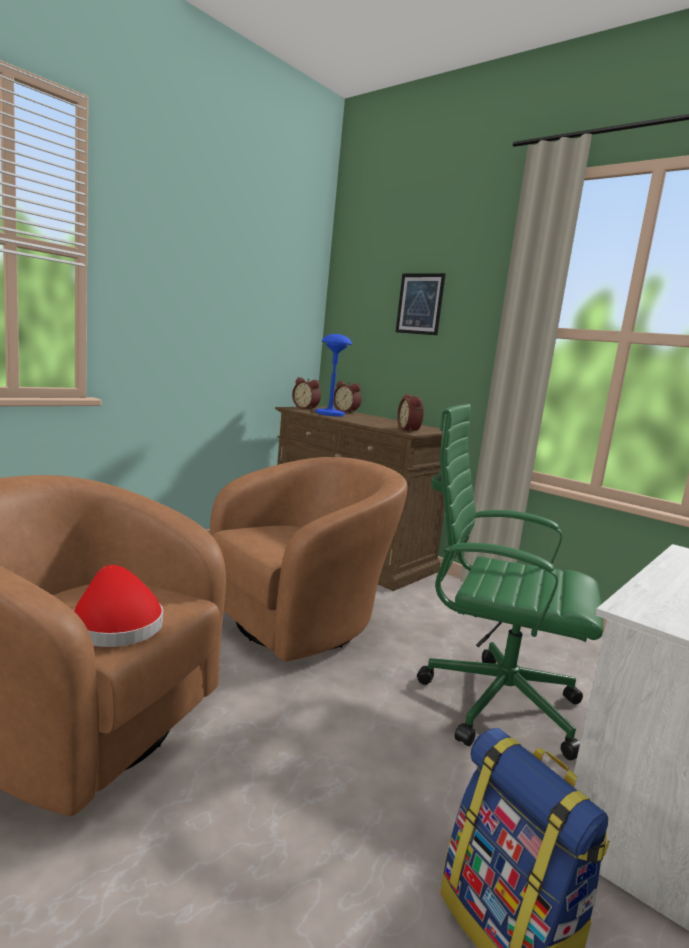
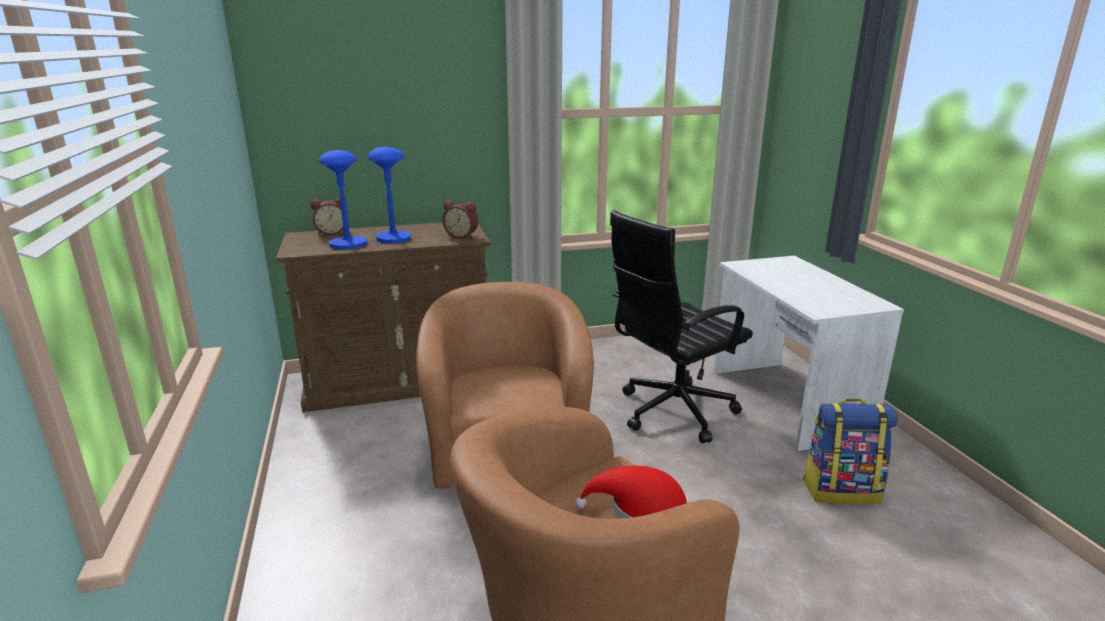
camera: 55 degrees left, 10 degrees up
alarm clock [292,377,321,410] -> none
picture [396,273,446,335] -> none
green office chair [417,403,603,760] -> black office chair [610,210,753,444]
none -> blue table lamp [367,147,411,243]

